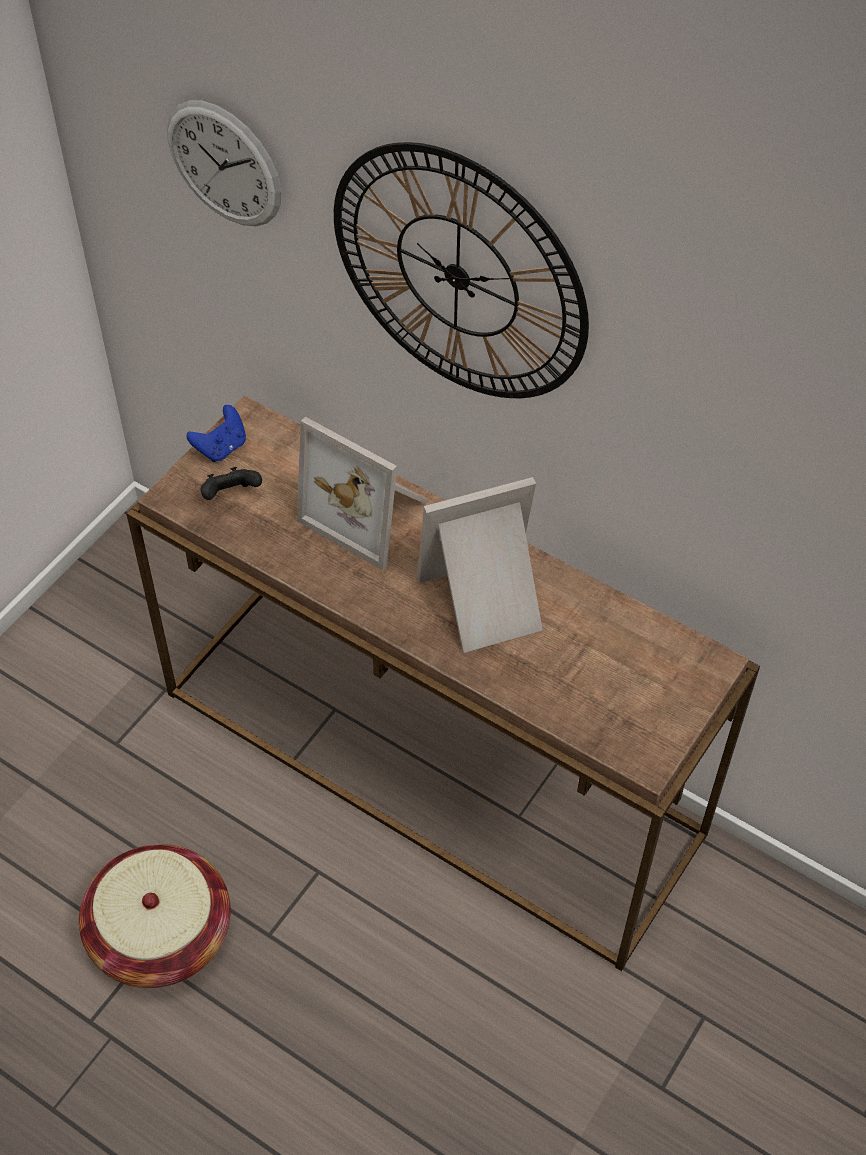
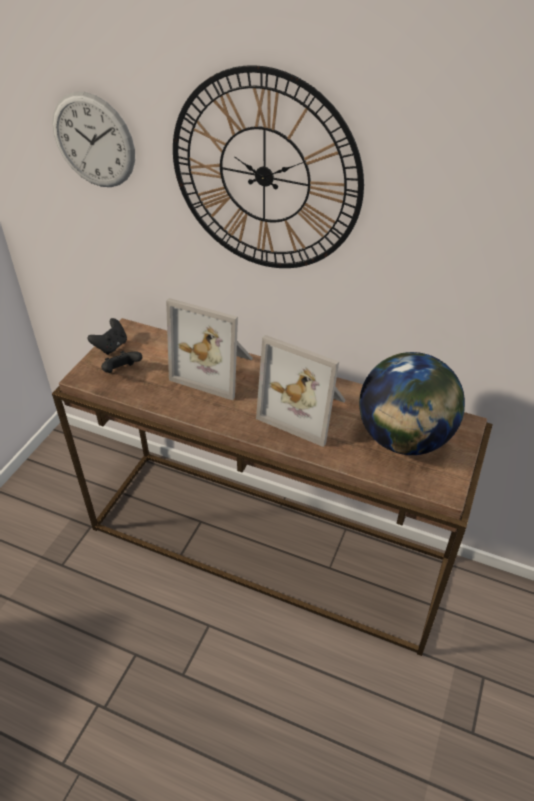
camera: 10 degrees left, 10 degrees down
basket [79,844,231,988] -> none
blue game controller [186,405,246,462] -> black game controller [88,318,127,355]
picture frame [417,477,543,653] -> picture frame turned 120 degrees counterclockwise [256,335,346,447]
none -> globe [359,352,465,455]

